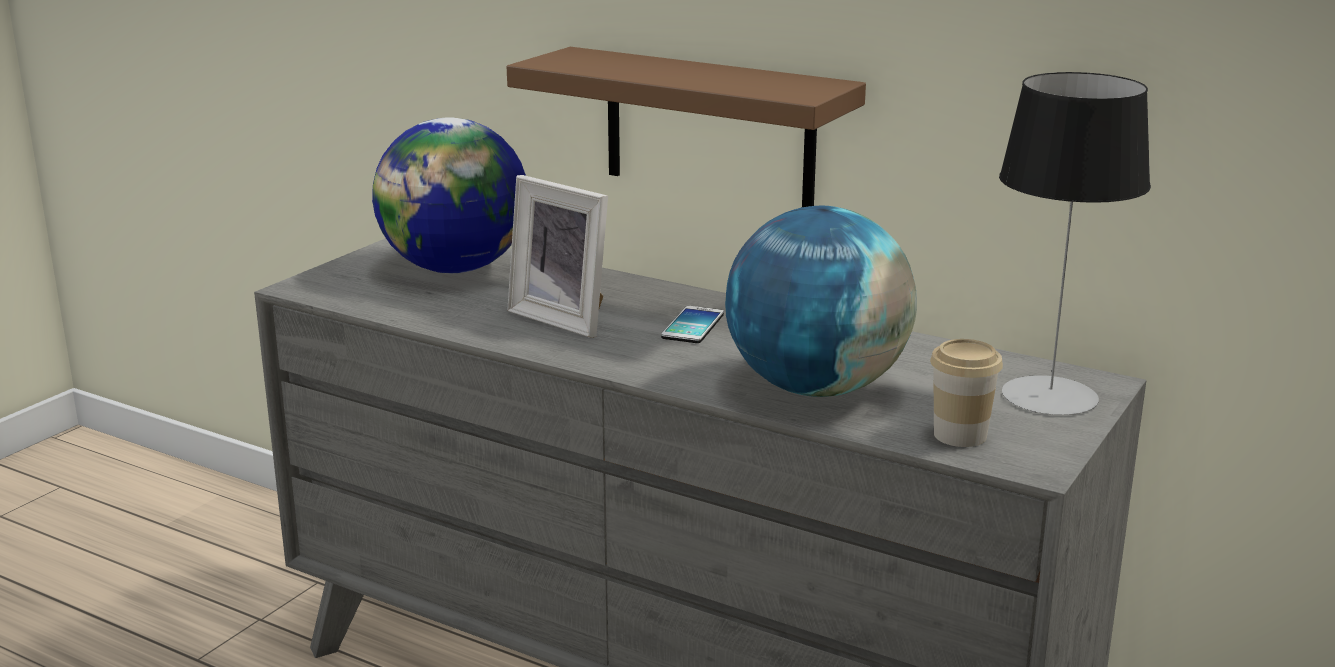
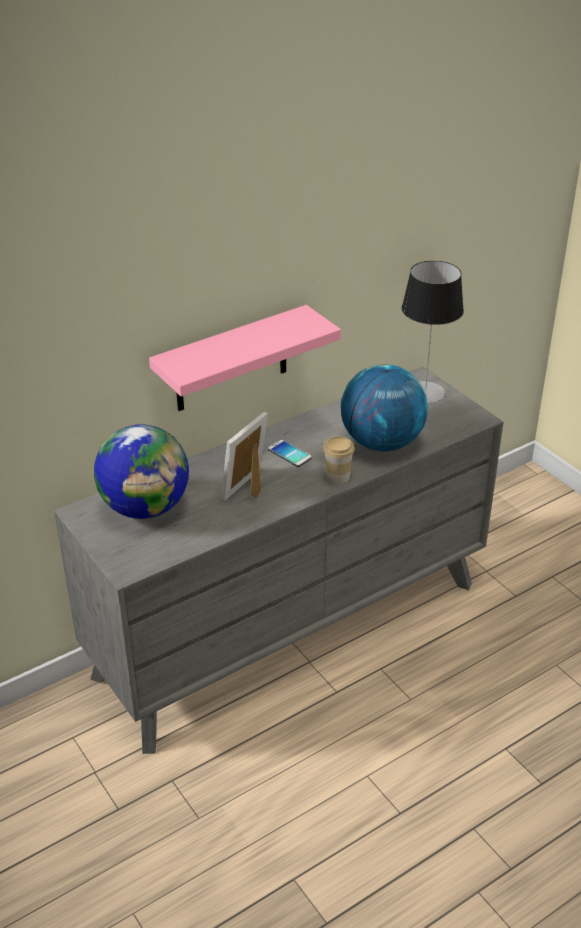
camera: 65 degrees left, 15 degrees up
brown shelf [507,47,866,207] -> pink shelf [149,305,341,411]
picture frame [507,175,608,338] -> picture frame turned 150 degrees clockwise [221,412,268,501]
cup [930,339,1003,447] -> cup moved to [323,436,355,484]

